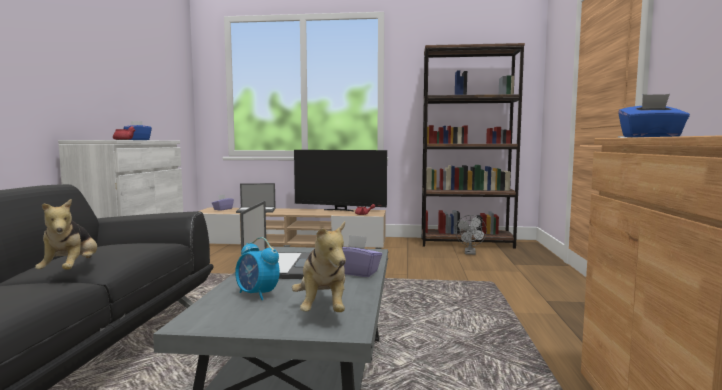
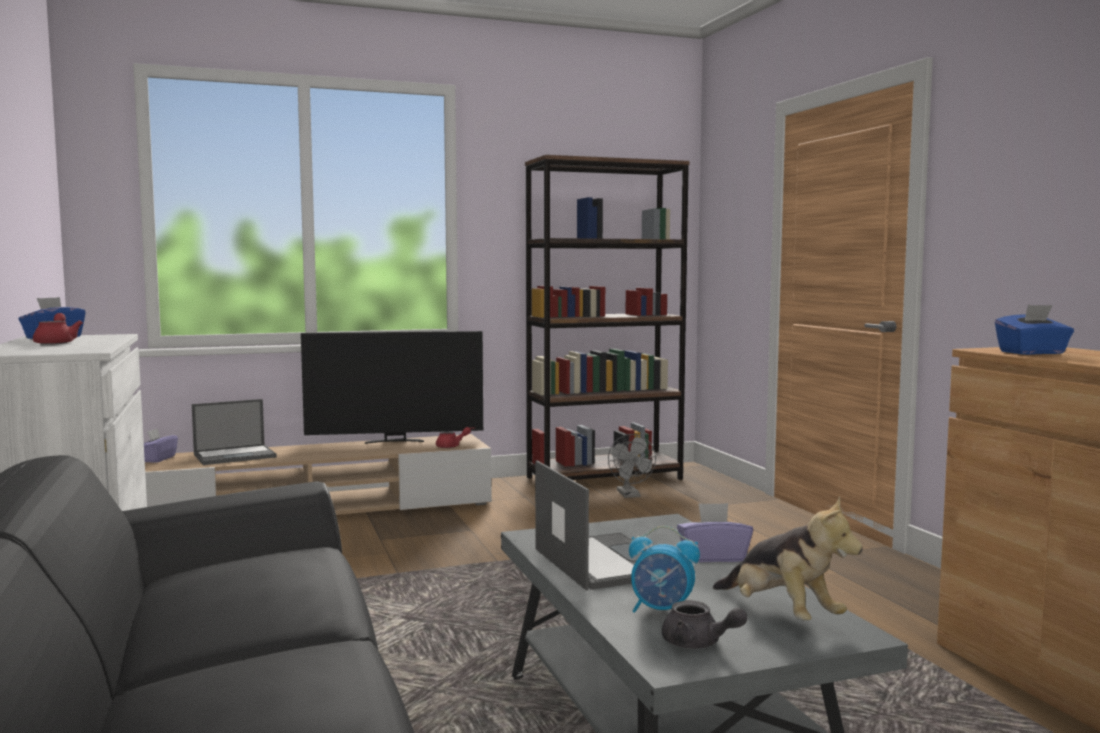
camera: 25 degrees left, 0 degrees up
plush toy [35,199,97,270] -> none
none -> grey teapot [662,601,747,649]

